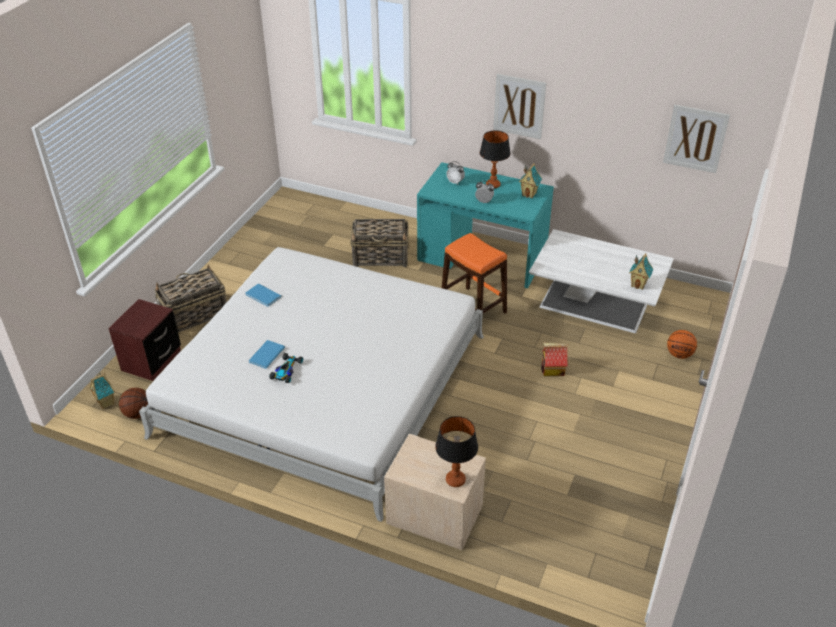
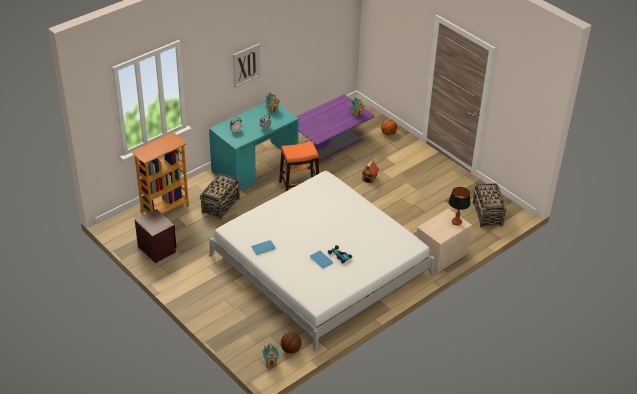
camera: 65 degrees left, 0 degrees up
brown nightstand [108,299,181,381] -> brown nightstand moved to [135,209,176,263]
basket [155,265,227,332] -> basket moved to [472,182,507,228]
table lamp [480,130,511,188] -> none
white coffee table [529,229,674,333] -> purple coffee table [296,94,375,162]
picture [663,105,730,173] -> none
none -> bookcase [131,132,189,214]

